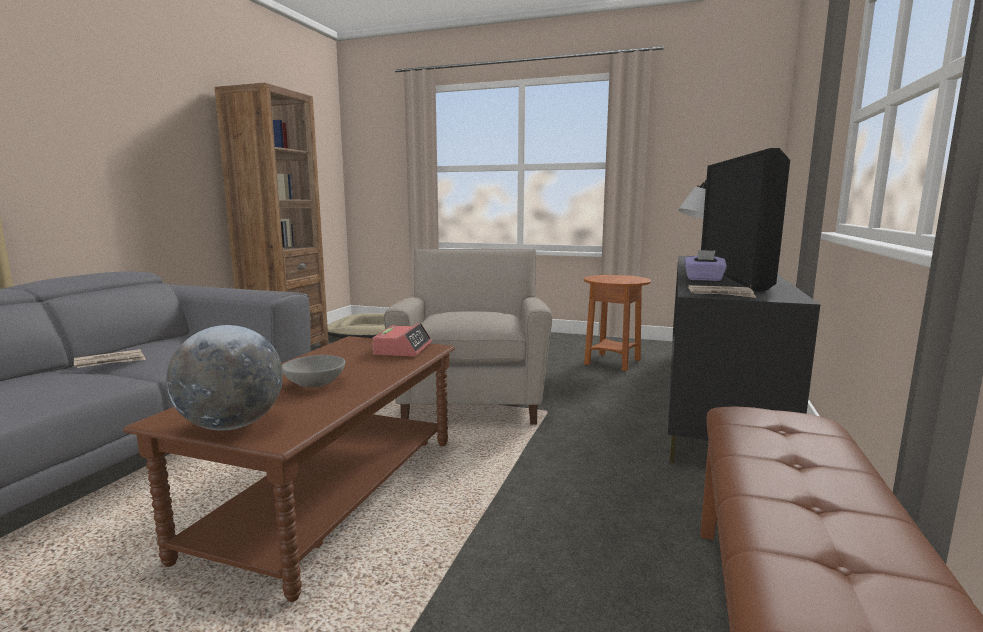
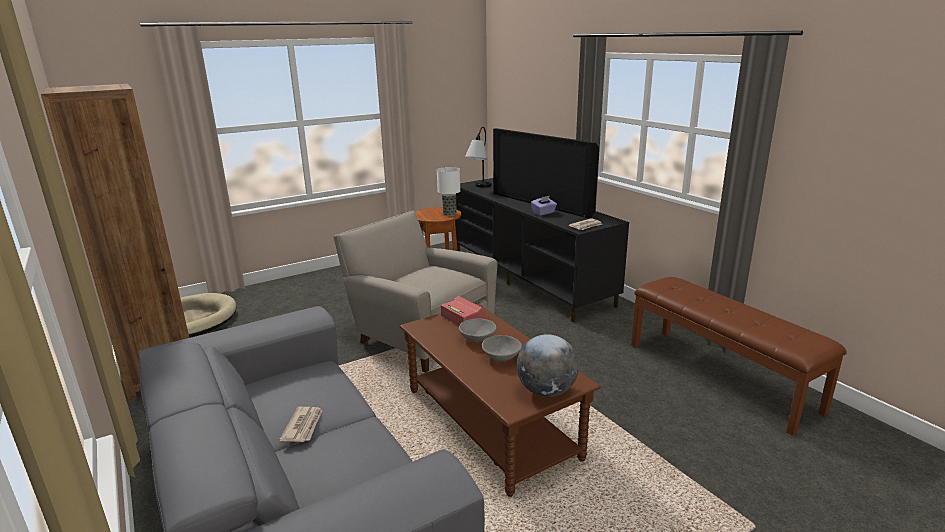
camera: 50 degrees left, 10 degrees up
none -> table lamp [437,167,460,216]
none -> grey bowl [459,319,496,343]

